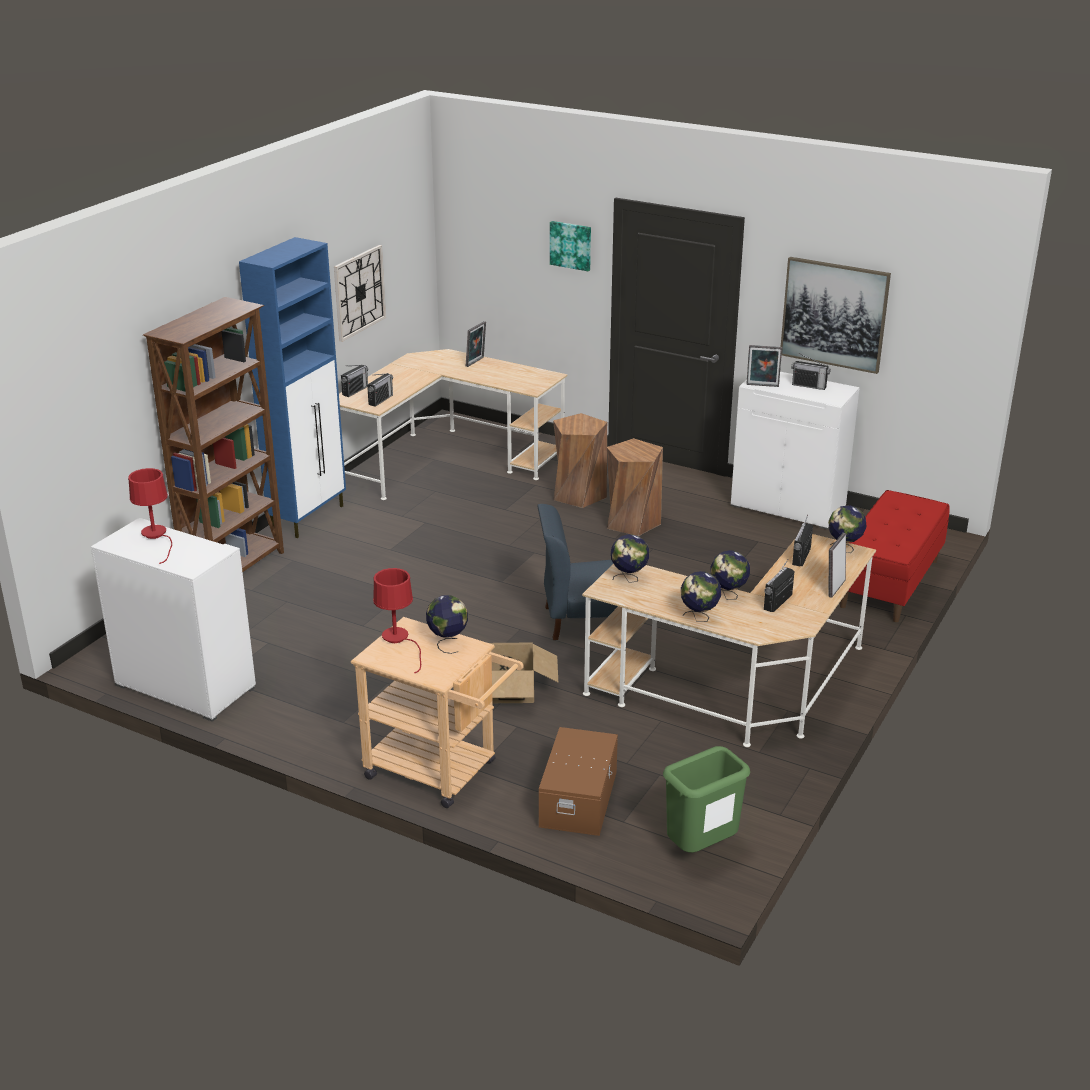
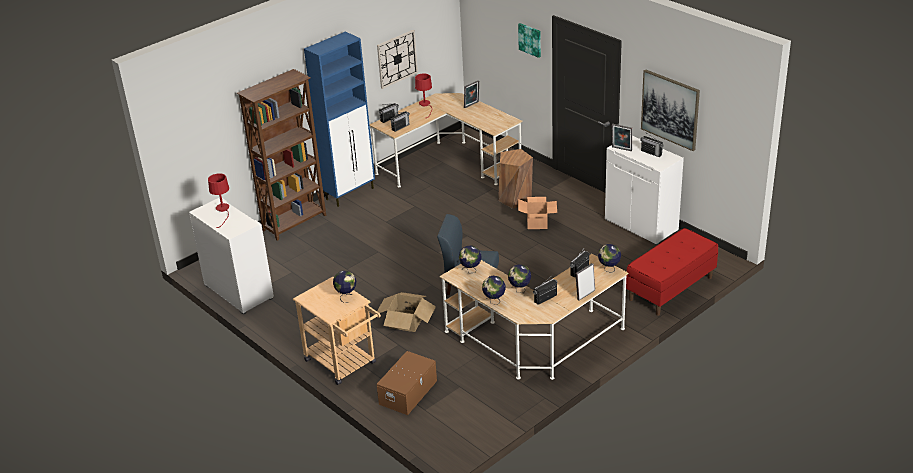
camera: 20 degrees right, 5 degrees up
red table lamp [373,568,421,673] -> red table lamp moved to [415,73,432,118]
brown stool [607,438,663,536] -> cardboard box [518,197,557,229]
green trash can [663,746,750,853] -> none

